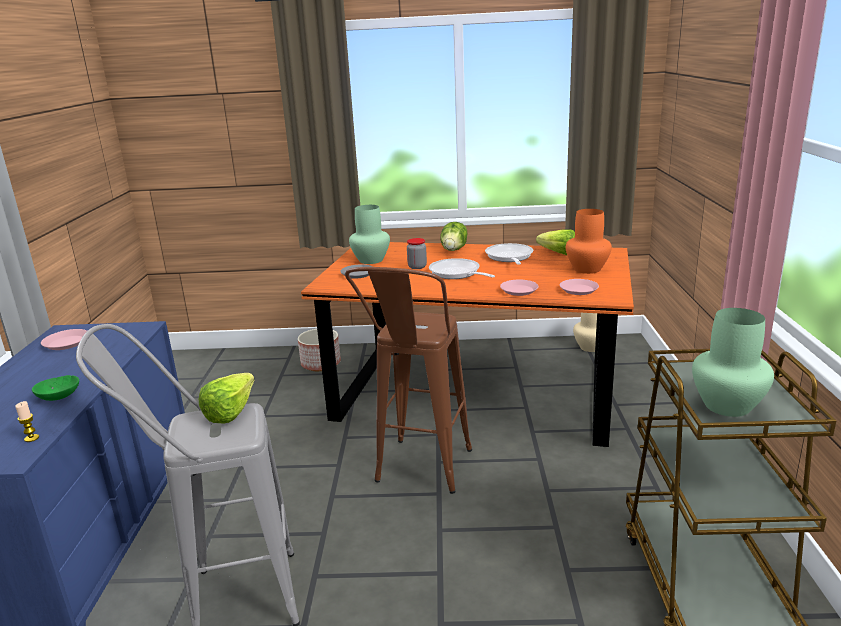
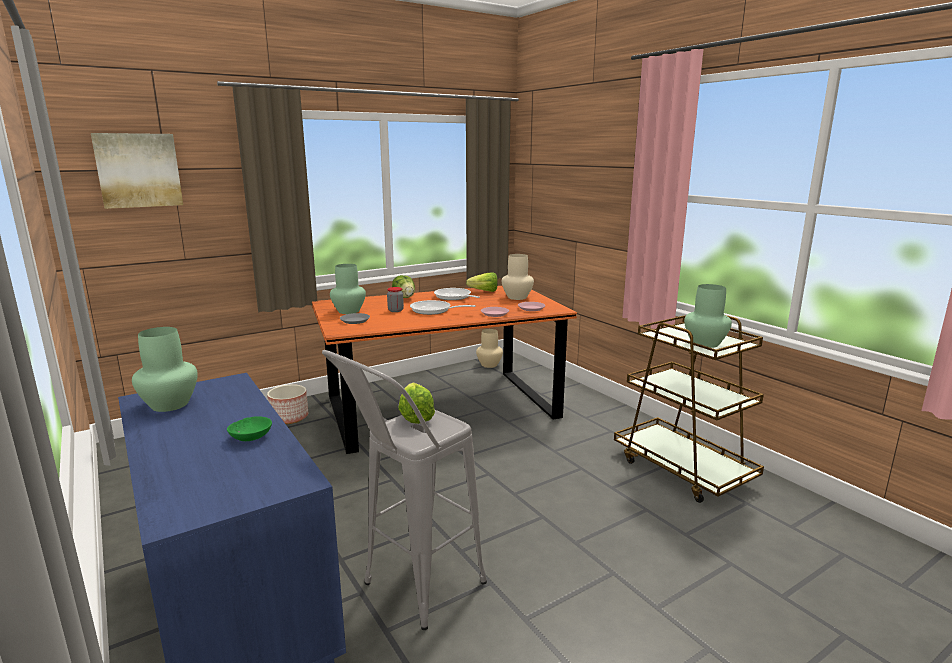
camera: 35 degrees left, 5 degrees down
candle [15,401,39,442] -> none
pink plate [41,329,87,350] -> green vase [132,327,198,412]
brown stool [345,267,472,494] -> none
orange vase [566,209,612,274] -> beige vase [502,254,534,300]
none -> picture [91,133,183,209]

